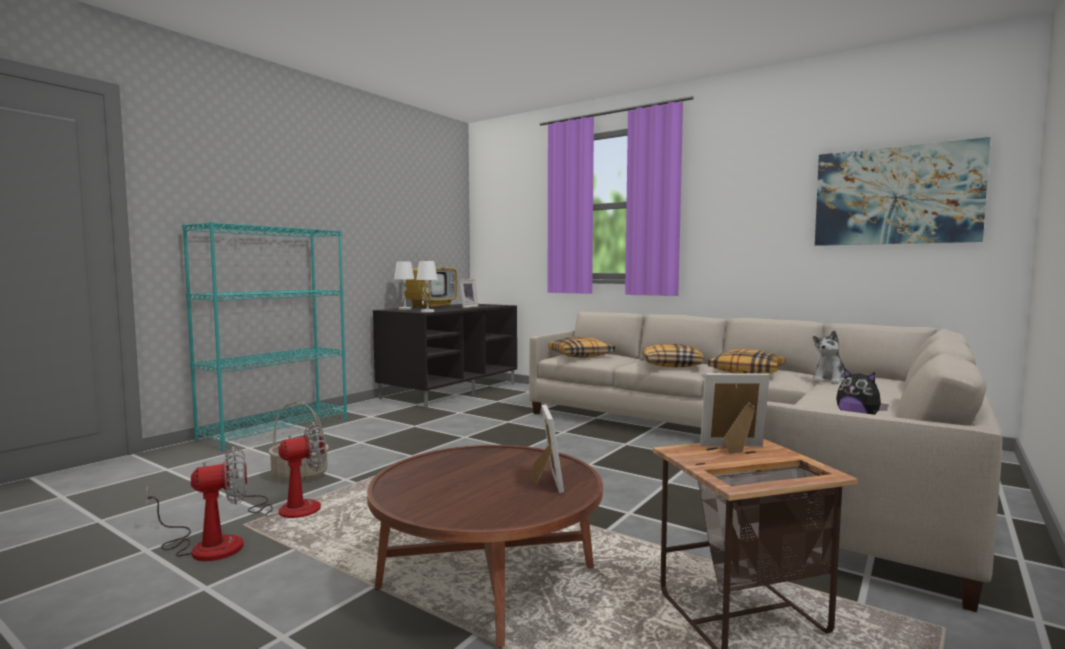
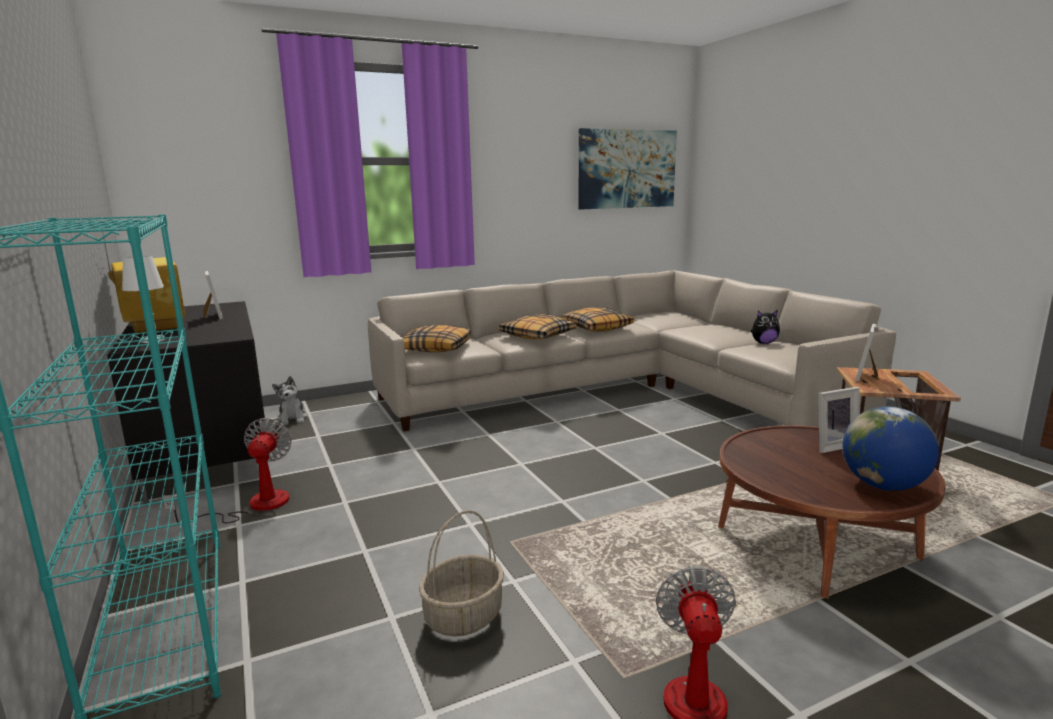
camera: 60 degrees left, 10 degrees up
fan [229,422,326,518] -> fan moved to [162,418,292,523]
white table lamp [416,261,438,312] -> none
picture frame [532,405,564,493] -> picture frame turned 135 degrees clockwise [819,387,860,453]
plush toy [813,330,845,384] -> plush toy moved to [272,376,308,425]
none -> globe [843,406,939,491]

